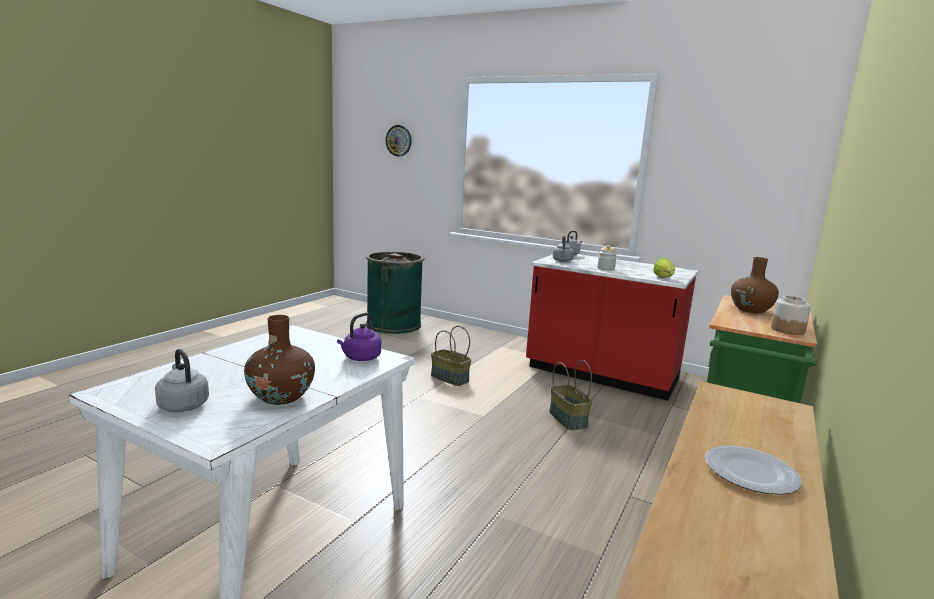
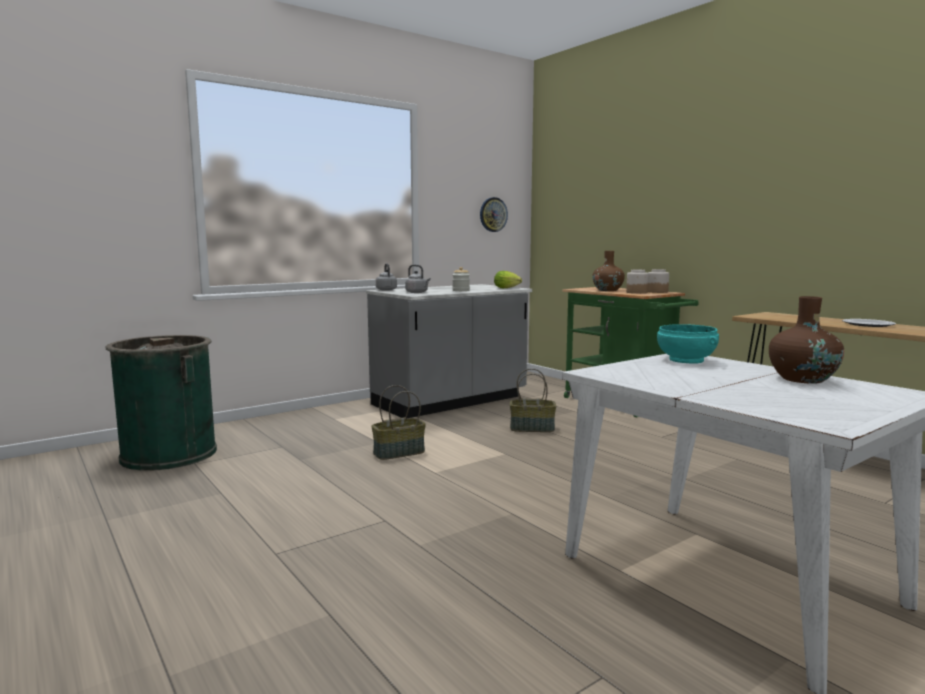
camera: 65 degrees left, 5 degrees down
grey kettle [155,349,209,412] -> none
purple kettle [337,313,381,361] -> turquoise bowl [657,324,719,363]
wall clock [386,125,412,156] -> wall clock moved to [480,197,508,232]
red counter [526,254,698,401] -> grey counter [366,284,532,419]
none -> jar [626,270,649,294]

